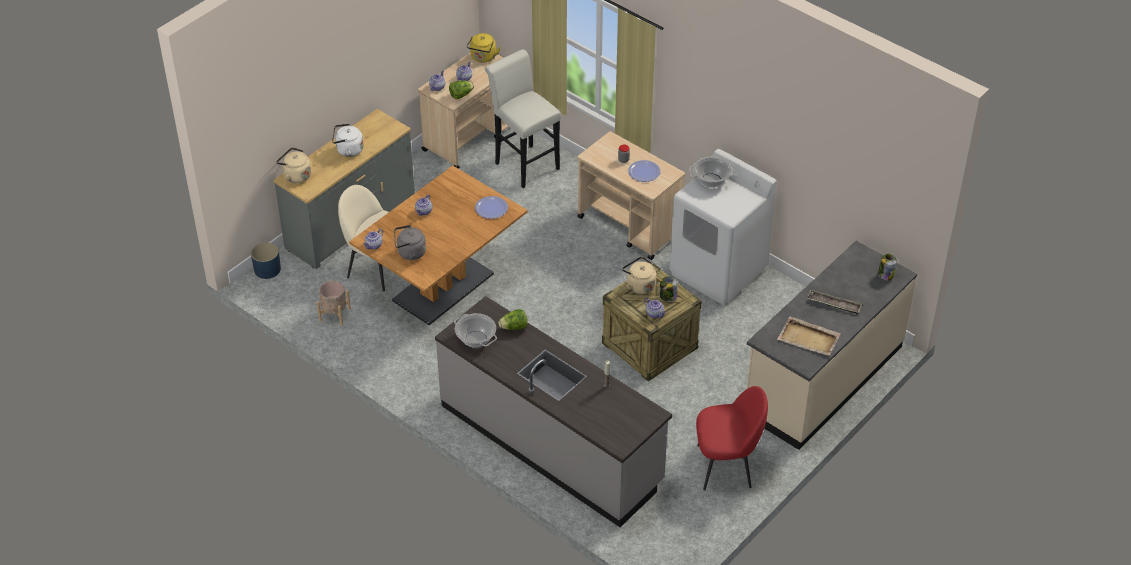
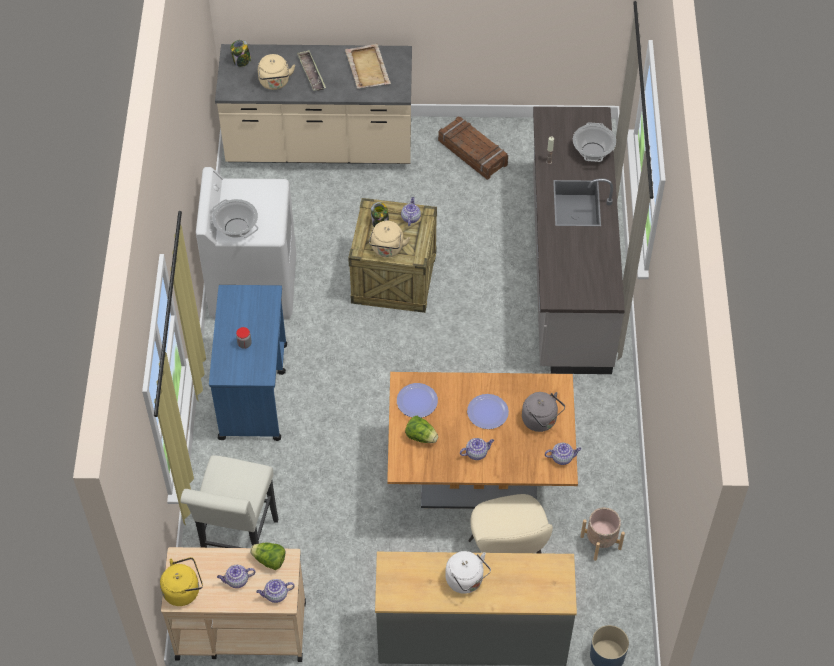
camera: 130 degrees left, 10 degrees up
beige kettle [276,147,311,183] -> beige kettle moved to [258,54,295,90]
cooking pot [454,313,497,348] -> cooking pot moved to [573,123,616,162]
lettuce [498,309,527,330] -> lettuce moved to [405,416,438,443]
beige cart [577,131,685,260] -> blue cart [209,285,287,441]
plate [628,160,661,182] -> plate moved to [467,394,509,429]
red chair [696,386,768,490] -> crate [438,117,508,180]

